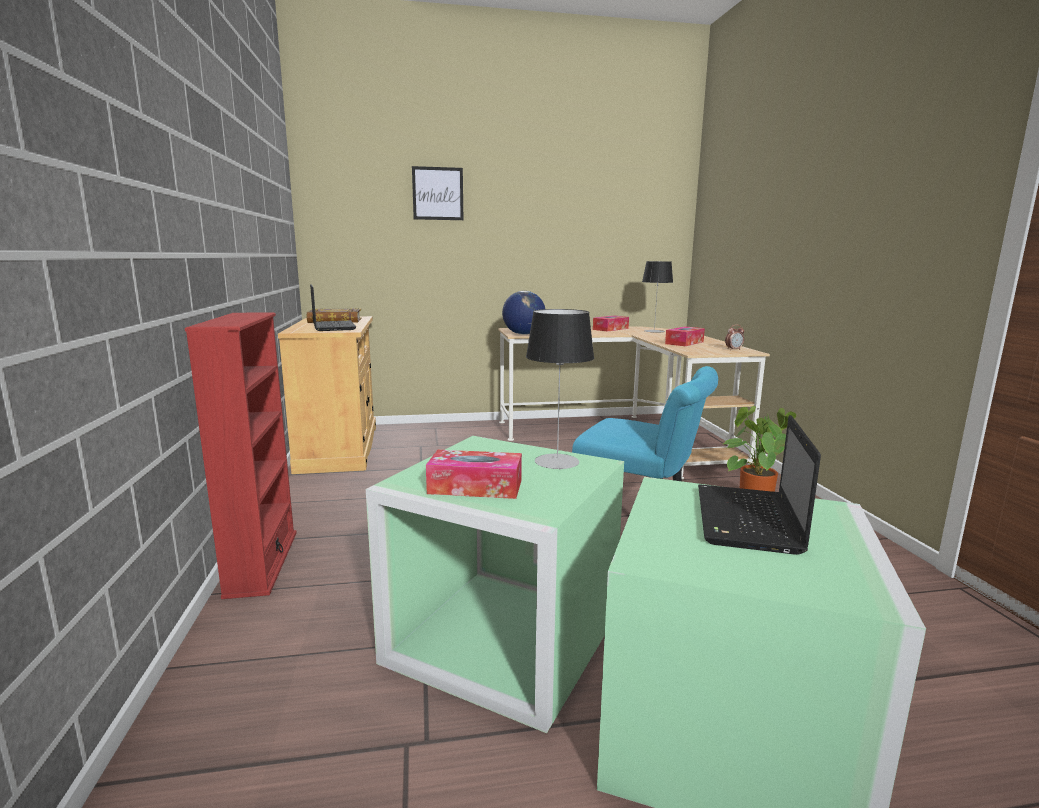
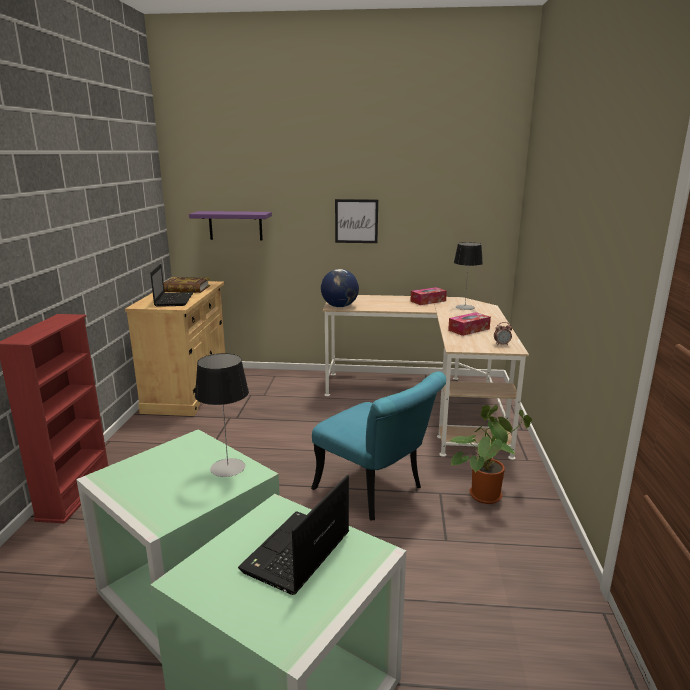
camera: 15 degrees right, 5 degrees up
picture [412,166,463,220] -> picture moved to [335,199,378,243]
tissue box [426,450,522,499] -> none
none -> purple shelf [189,211,272,241]

